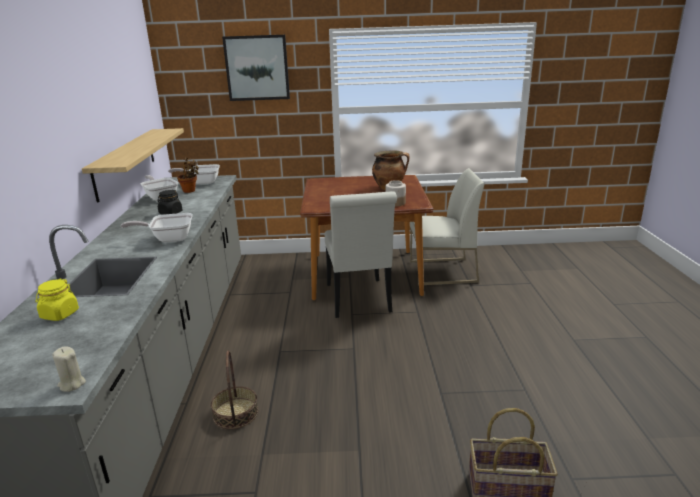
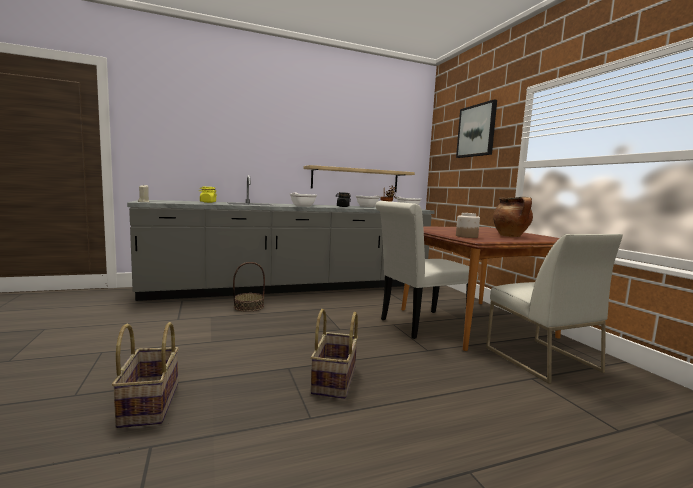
camera: 70 degrees right, 15 degrees down
none -> basket [311,309,358,399]

